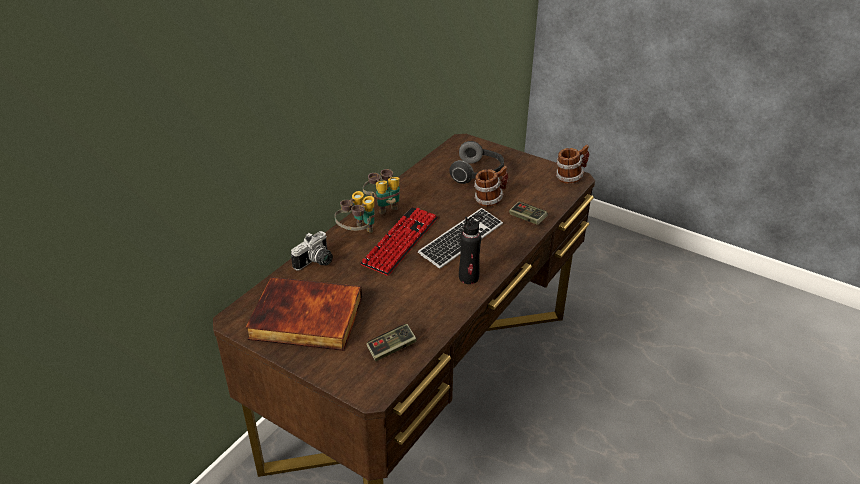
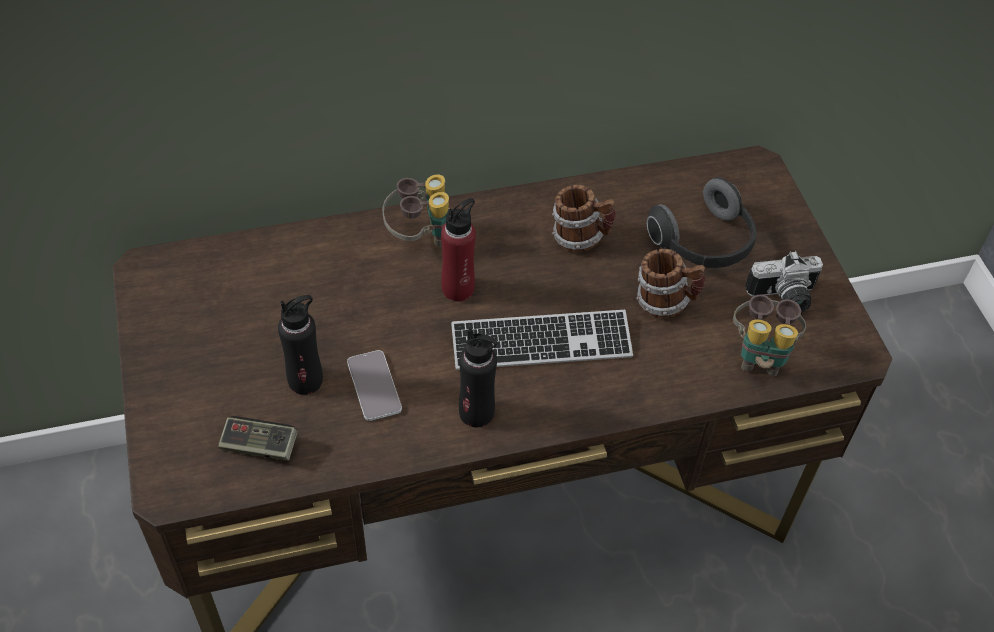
camera: 40 degrees right, 15 degrees up
book [246,277,362,351] -> none
camera [291,231,333,270] -> camera moved to [745,251,823,312]
keyboard [360,207,438,276] -> red bottle [441,198,476,302]
binoculars [363,169,400,214] -> binoculars moved to [733,295,806,376]
game controller [509,202,548,225] -> none
mug [556,145,589,184] -> mug moved to [552,185,616,252]
none -> black bottle [278,295,323,395]
none -> phone [347,350,402,421]

